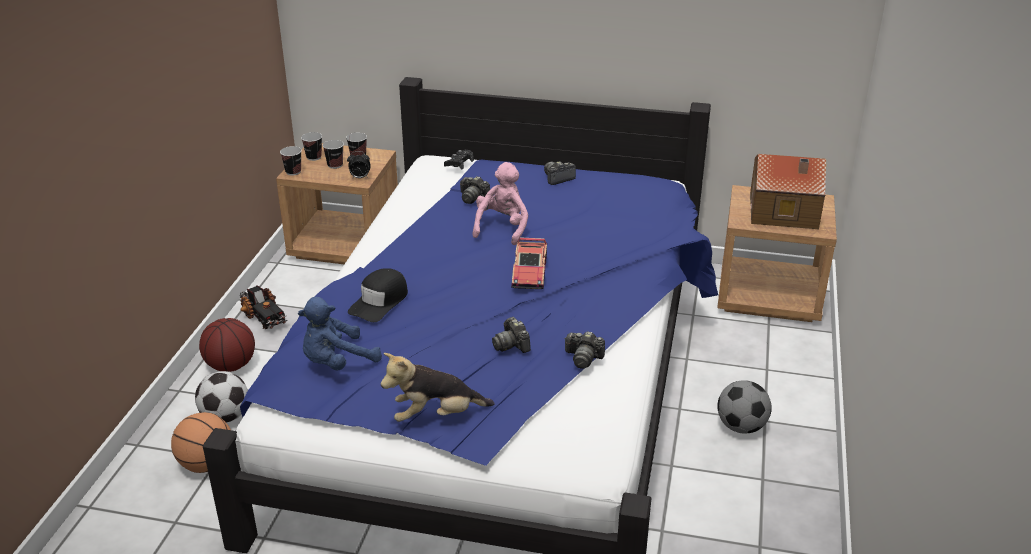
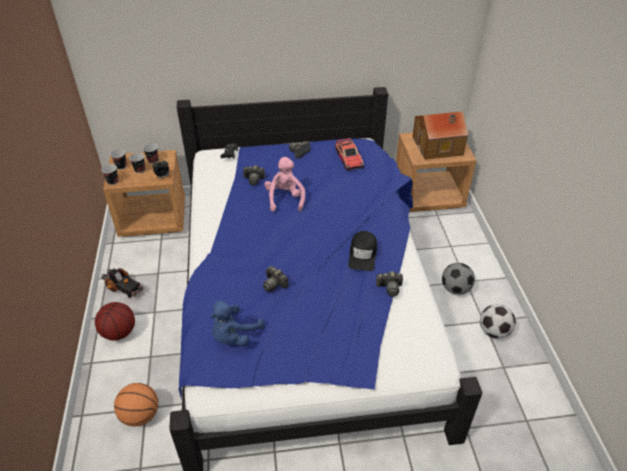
camera: 20 degrees left, 10 degrees up
football [195,371,248,423] -> football moved to [480,304,516,339]
black cap [348,268,408,322] -> black cap moved to [348,231,377,271]
plush toy [381,353,494,422] -> none
camera [492,317,531,353] -> camera moved to [263,266,289,292]
toy car [511,238,547,289] -> toy car moved to [335,138,364,170]

